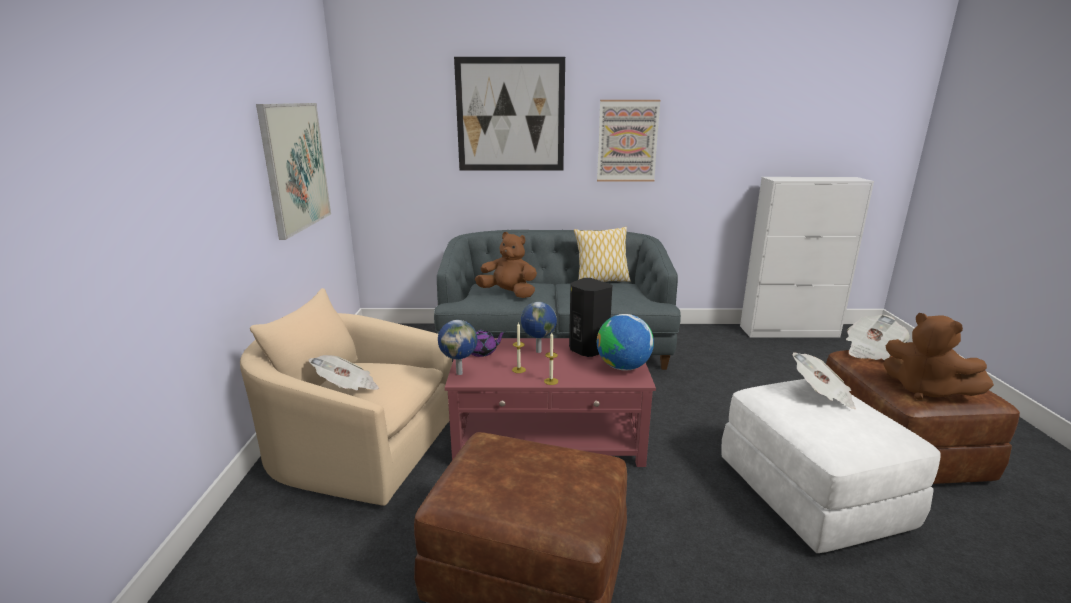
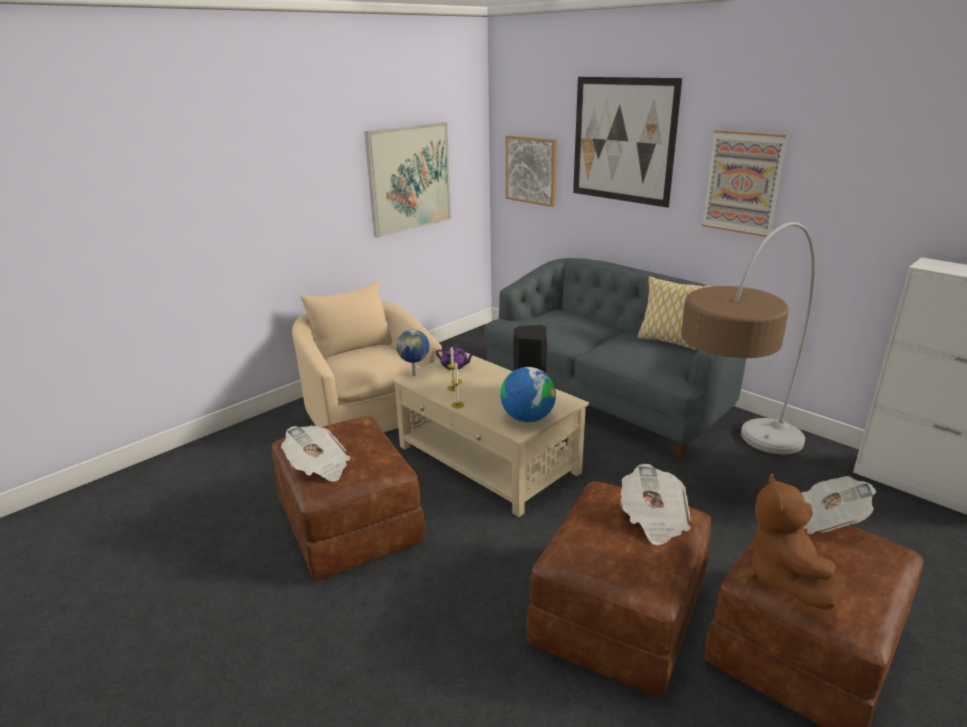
camera: 45 degrees right, 5 degrees up
newspaper [309,355,380,390] -> newspaper moved to [281,426,351,482]
red coffee table [445,338,656,467] -> beige coffee table [392,352,589,517]
brown plush toy [475,232,537,298] -> none
globe [521,302,557,353] -> none
white ottoman [721,379,941,553] -> brown ottoman [526,481,711,698]
none -> picture [506,135,557,207]
none -> floor lamp [681,222,815,454]

